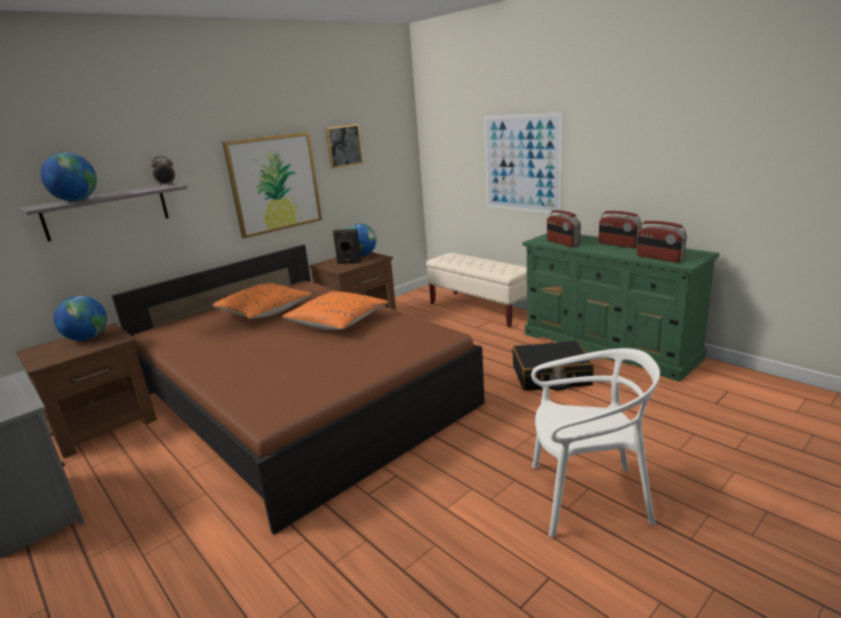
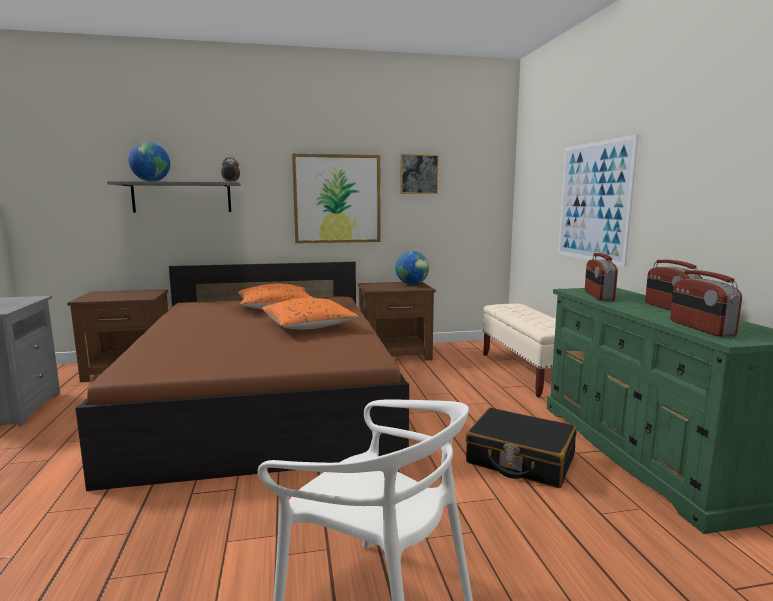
camera: 30 degrees right, 10 degrees down
globe [54,296,107,341] -> none
black speaker [332,229,361,264] -> none

